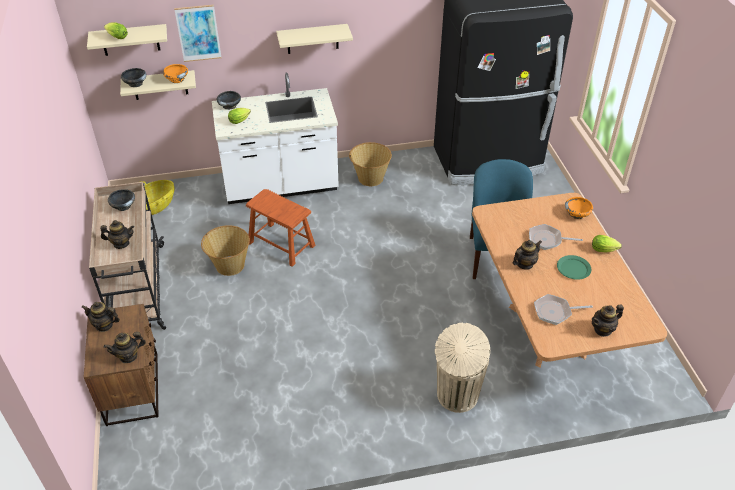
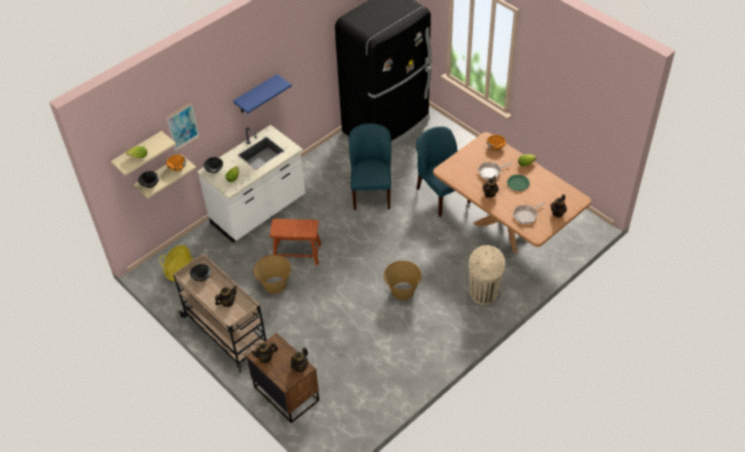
camera: 30 degrees left, 5 degrees up
beige shelf [276,24,353,54] -> blue shelf [233,74,292,113]
basket [349,142,392,186] -> basket moved to [384,261,422,300]
none -> blue chair [349,124,391,210]

